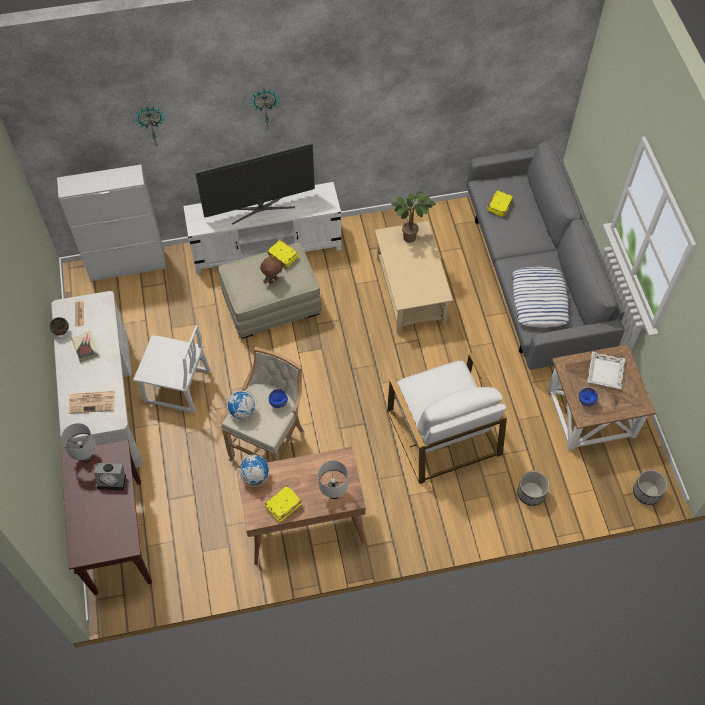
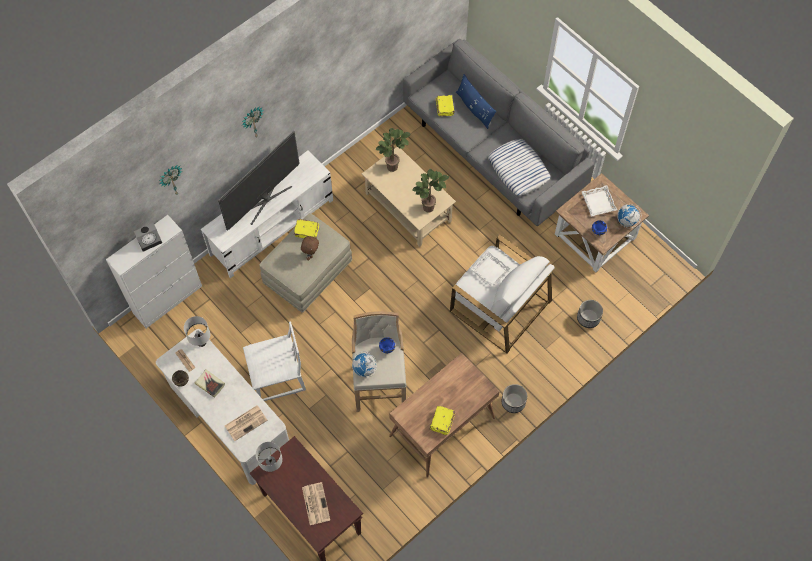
camera: 30 degrees left, 5 degrees up
alarm clock [94,463,126,490] -> alarm clock moved to [134,223,162,252]
globe [238,455,270,487] -> globe moved to [617,204,641,228]
white table lamp [318,460,348,499] -> white table lamp moved to [184,316,210,347]
planter [633,470,667,505] -> planter moved to [502,384,527,413]
none -> newspaper [302,482,330,525]
none -> potted plant [412,169,449,213]
none -> blue pillow [456,74,496,129]
none -> white tray [470,251,511,288]

